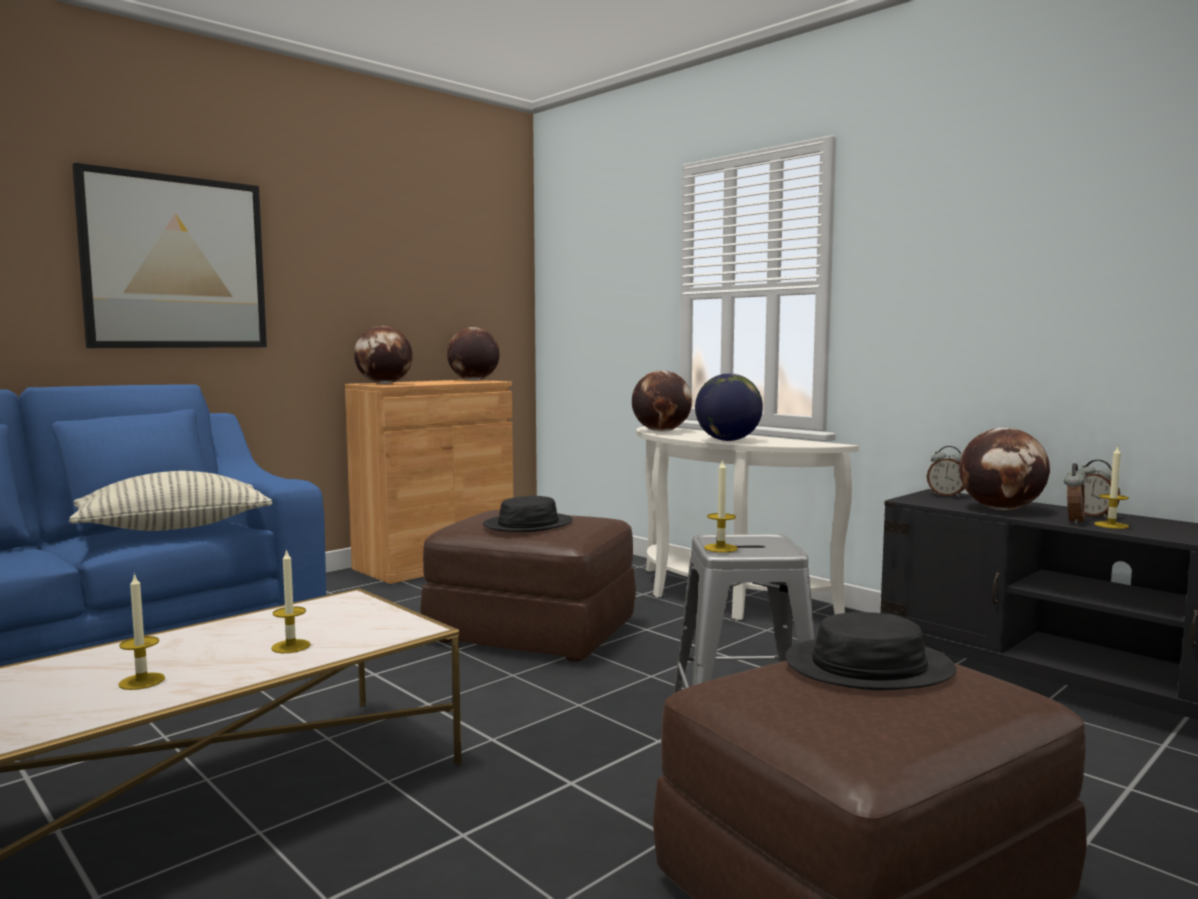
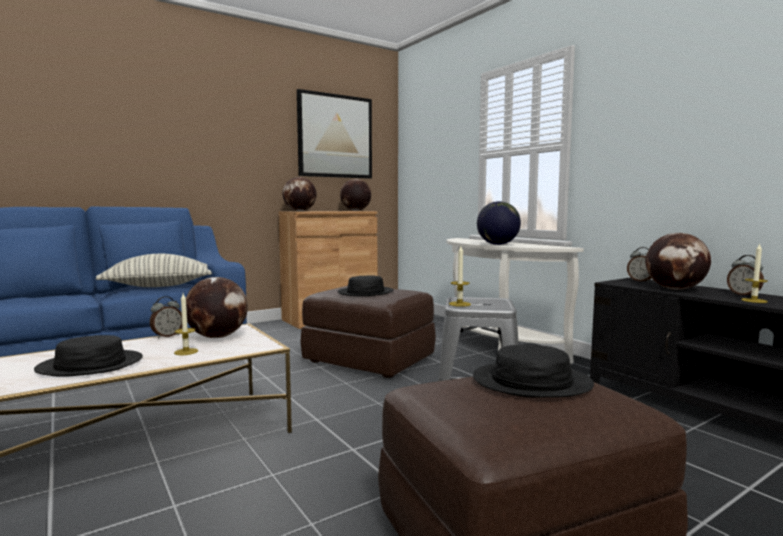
camera: 10 degrees right, 0 degrees up
picture [72,163,267,348] -> picture moved to [297,89,372,179]
candle [118,573,165,690] -> black hat [34,335,143,377]
globe [632,370,692,432] -> globe moved to [186,277,248,338]
alarm clock [1064,463,1087,524] -> alarm clock moved to [150,296,182,338]

